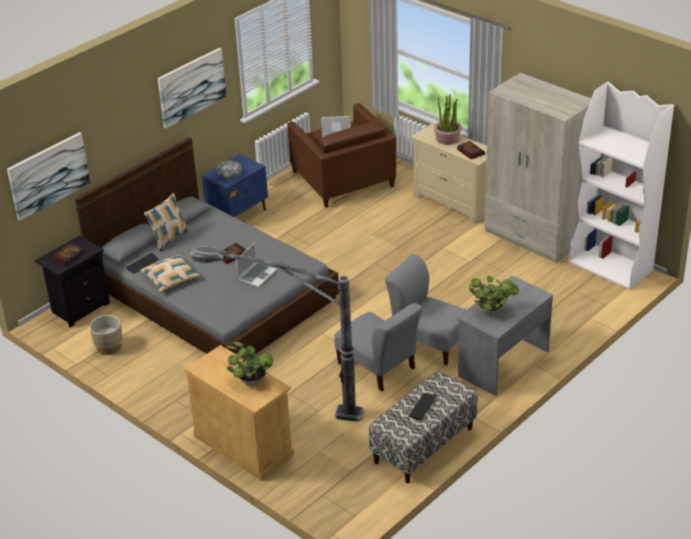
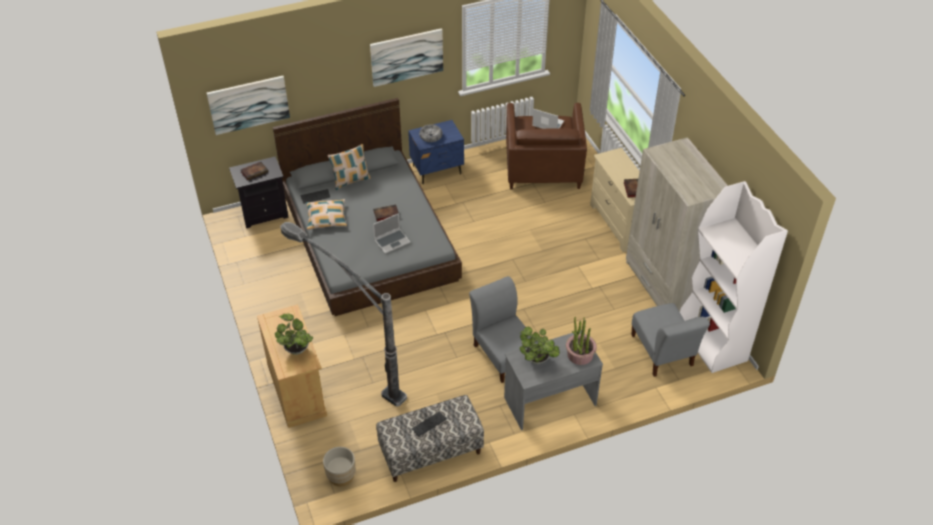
camera: 25 degrees right, 10 degrees up
beige planter [90,315,123,355] -> beige planter moved to [323,447,356,487]
grey chair [334,303,423,391] -> grey chair moved to [632,303,710,377]
potted plant [434,94,462,145] -> potted plant moved to [566,317,597,365]

